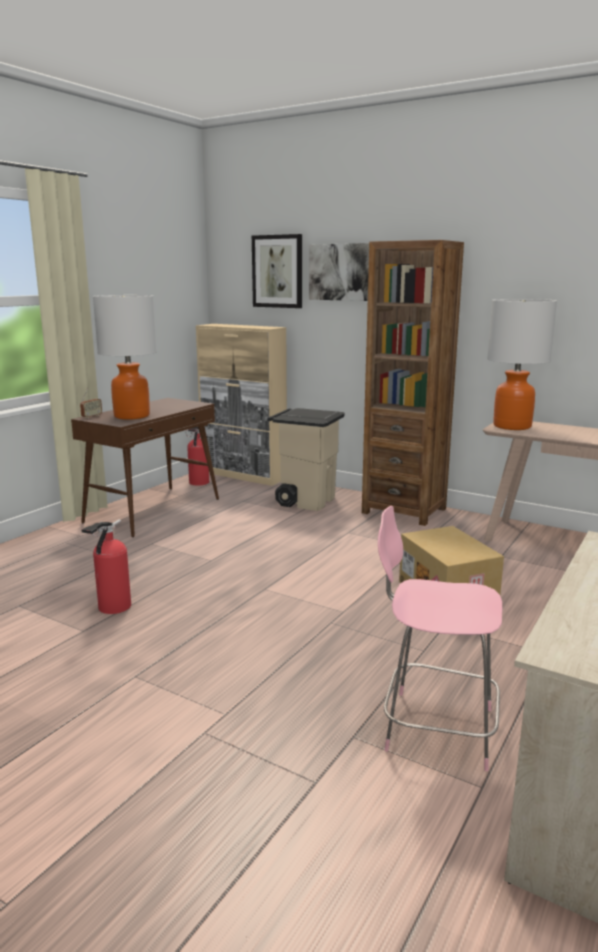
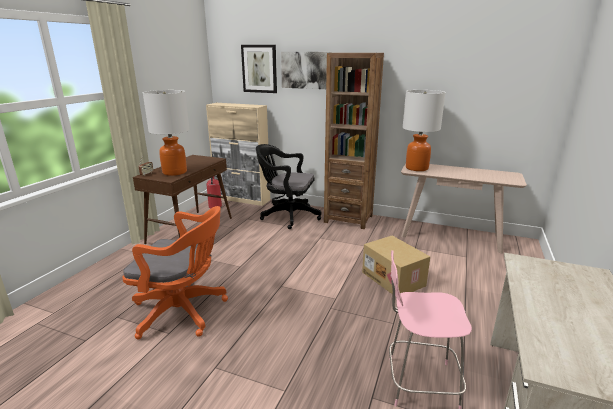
camera: 10 degrees left, 5 degrees up
fire extinguisher [81,519,131,614] -> orange office chair [122,206,228,339]
beige trash can [267,408,344,511] -> black office chair [256,144,321,229]

